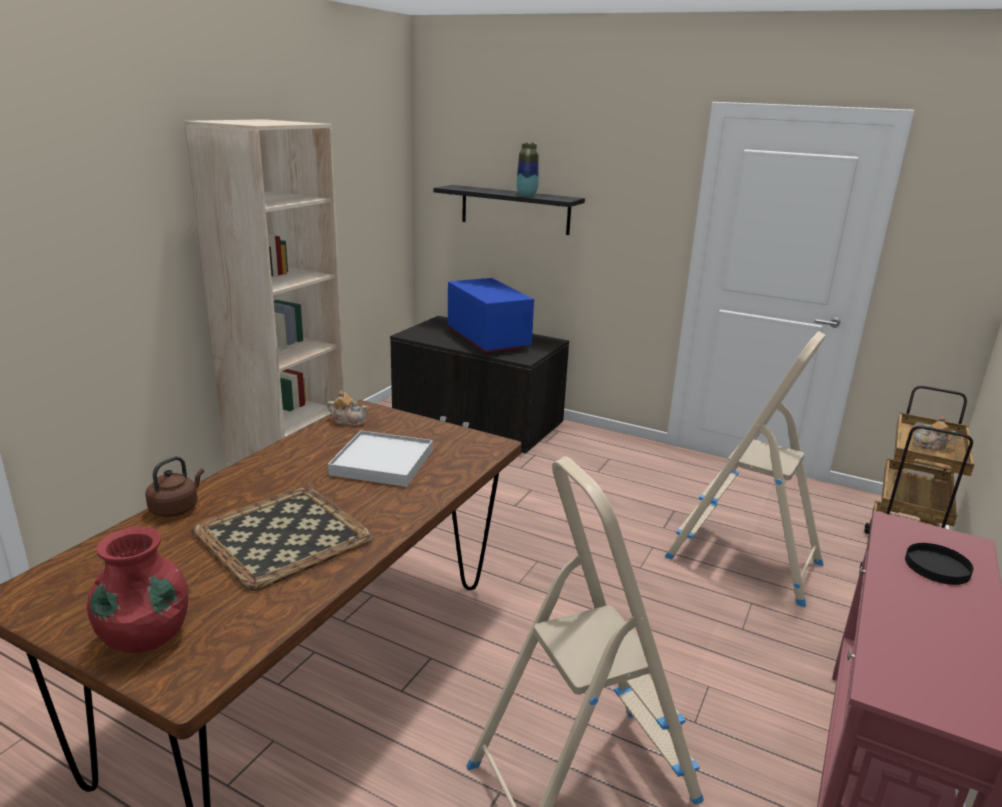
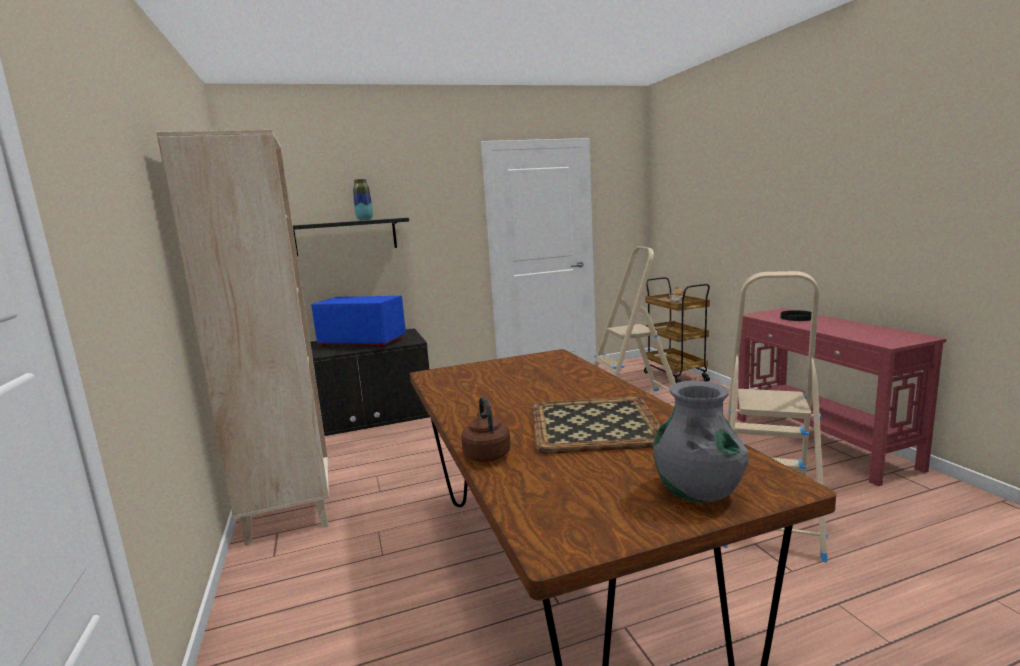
camera: 45 degrees left, 10 degrees down
red vase [87,527,188,653] -> grey vase [653,381,749,503]
teapot [327,391,367,426] -> none
white tray [328,430,433,487] -> none

